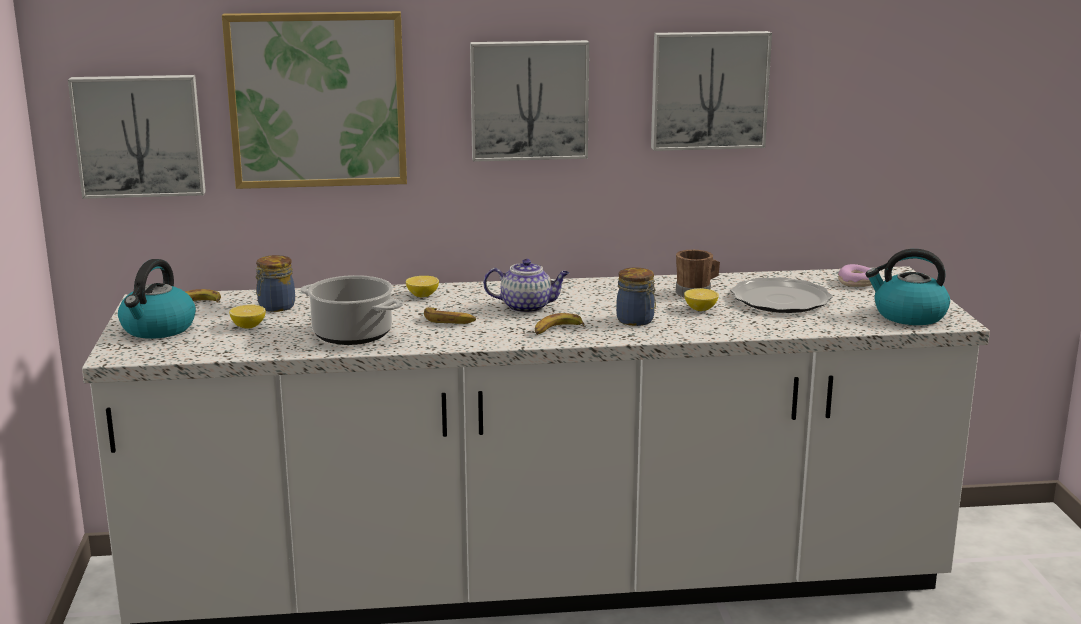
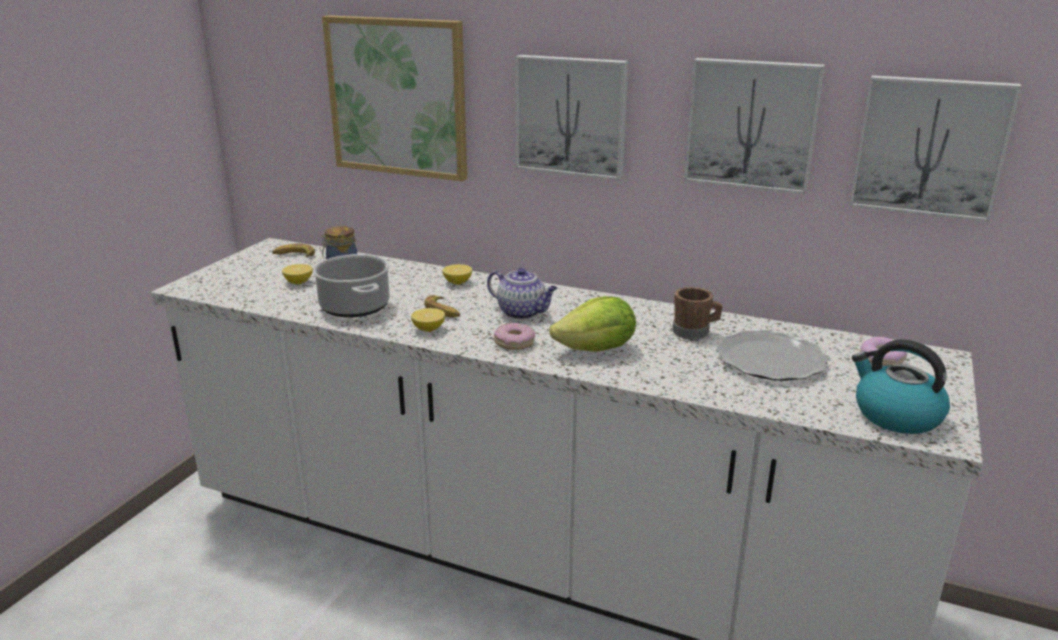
camera: 30 degrees right, 5 degrees up
picture [68,75,206,199] -> picture moved to [850,75,1022,222]
kettle [118,259,196,339] -> none
banana [535,313,585,335] -> donut [494,323,535,350]
jar [616,267,656,326] -> lettuce [549,296,636,352]
lemon [684,289,719,311] -> lemon moved to [411,308,445,332]

